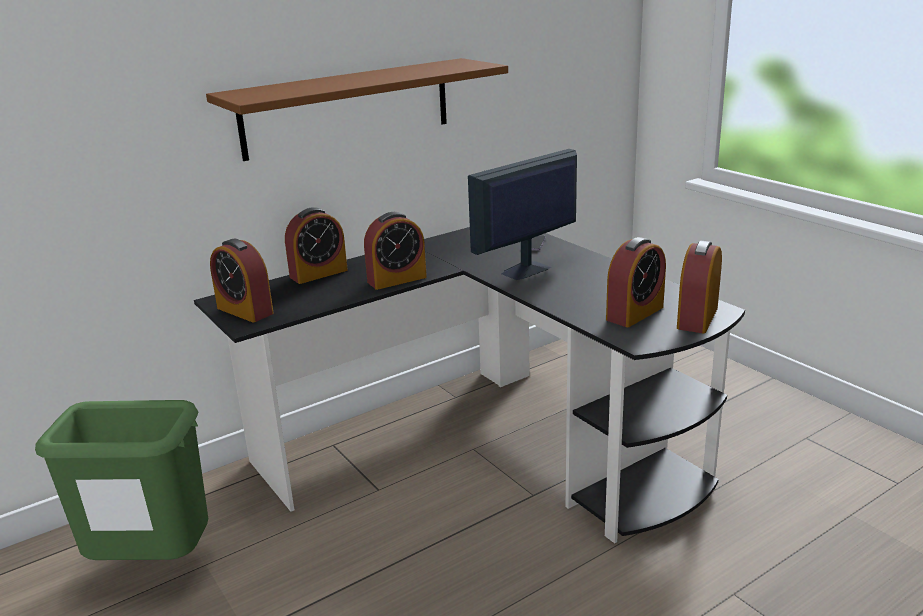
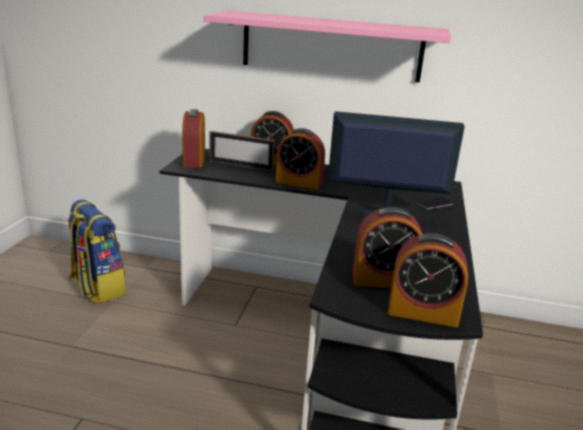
camera: 45 degrees right, 0 degrees up
green trash can [35,400,208,560] -> backpack [68,199,126,304]
brown shelf [206,58,508,161] -> pink shelf [204,11,451,83]
alarm clock [677,241,722,333] -> alarm clock turned 150 degrees counterclockwise [387,233,468,327]
none -> picture frame [209,131,275,171]

